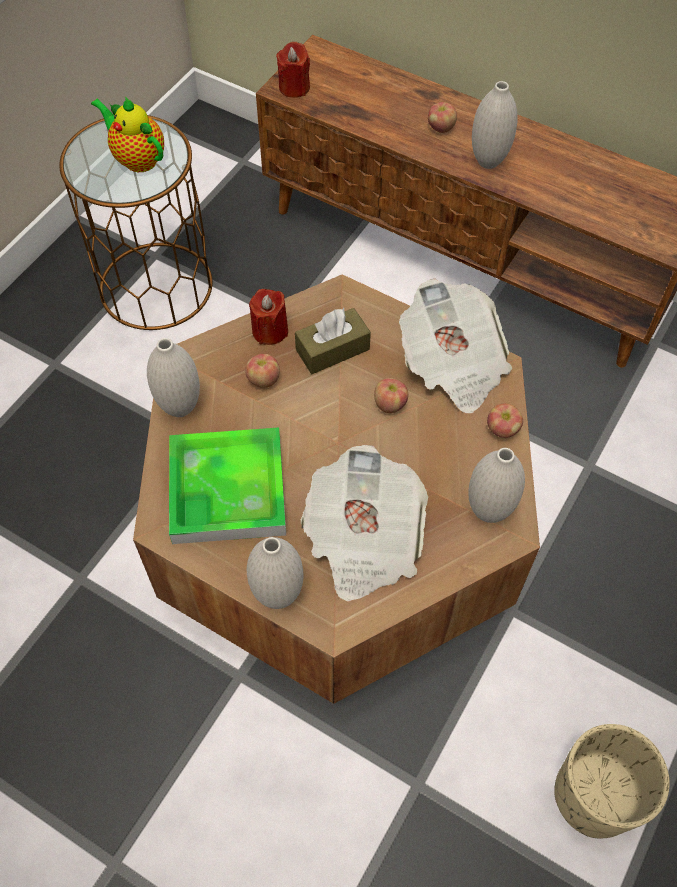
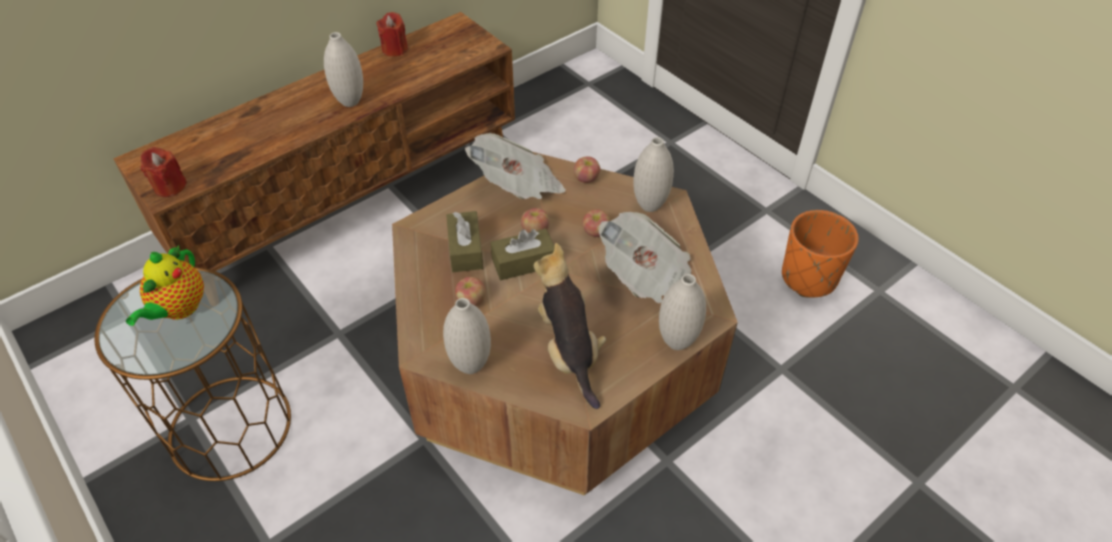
camera: 70 degrees left, 10 degrees down
teapot [91,97,164,172] -> teapot turned 45 degrees counterclockwise [126,245,204,326]
tray [169,428,286,544] -> plush toy [534,243,606,409]
red candle [249,289,288,345] -> red candle moved to [377,12,408,57]
apple [428,102,457,133] -> apple moved to [582,209,610,237]
beige planter [554,724,670,838] -> orange planter [782,210,859,298]
none -> brown tissue box [491,229,555,280]

